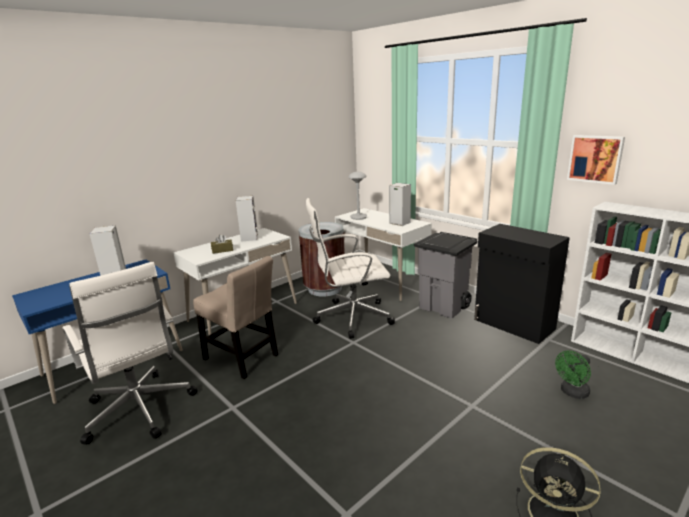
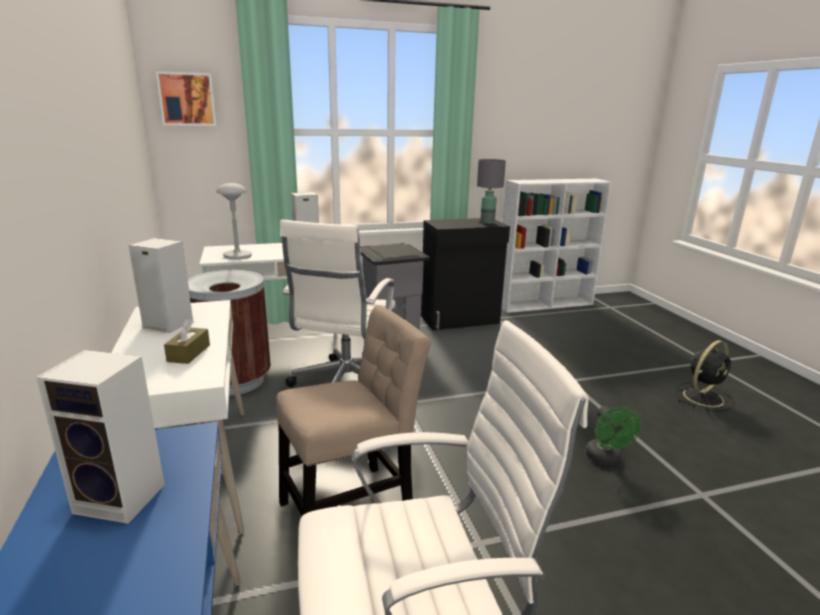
camera: 65 degrees left, 0 degrees up
green fan [555,351,591,399] -> green fan moved to [585,406,641,465]
picture [567,135,625,185] -> picture moved to [156,71,217,126]
none -> grey table lamp [477,159,506,224]

